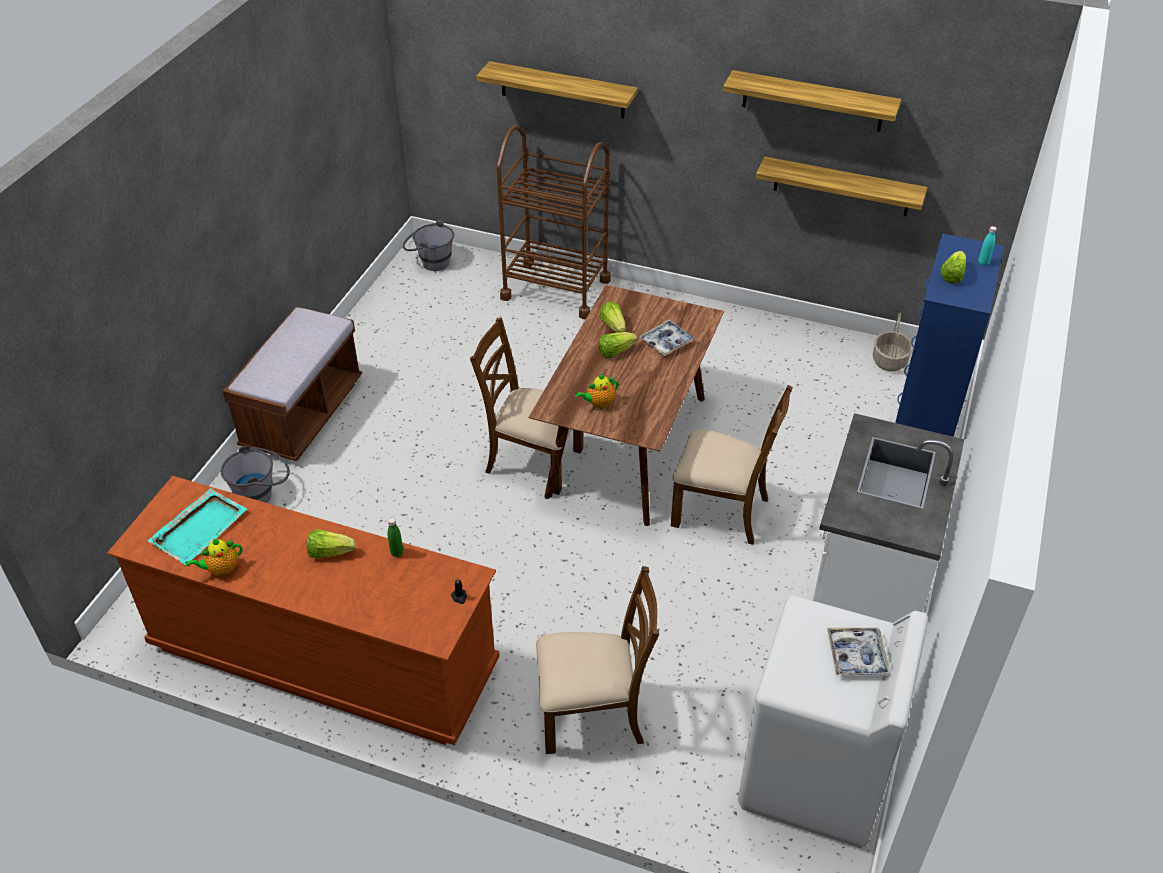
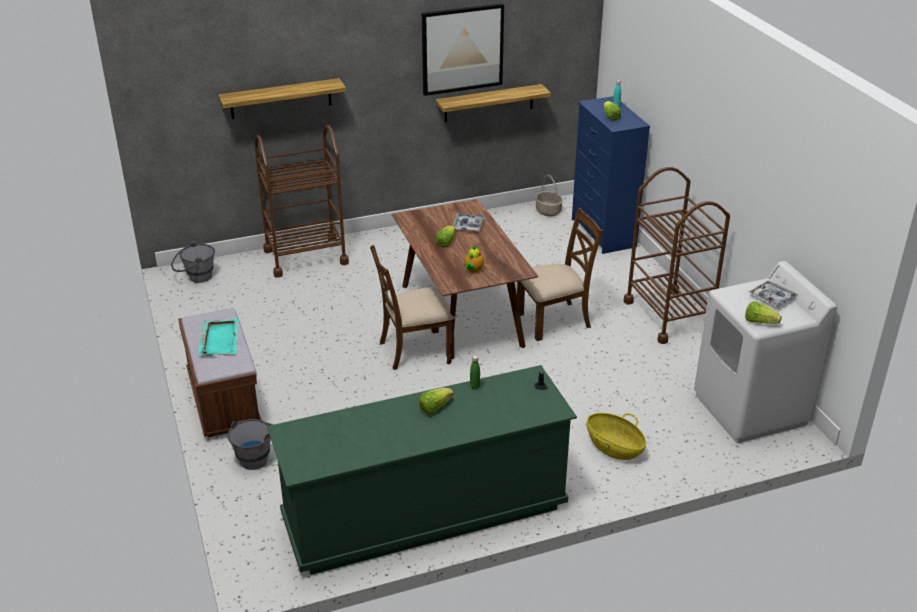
camera: 40 degrees left, 10 degrees down
brown dresser [107,476,500,745] -> green dresser [267,365,577,575]
turquoise tray [148,488,247,565] -> turquoise tray moved to [198,318,239,356]
teapot [185,539,243,576] -> none
brown chair [536,566,659,754] -> basket [587,413,646,460]
lettuce [600,302,626,333] -> lettuce moved to [745,302,782,324]
shelf [723,70,901,132] -> picture [422,3,504,96]
white counter [813,413,964,623] -> brown cart [624,167,730,344]

